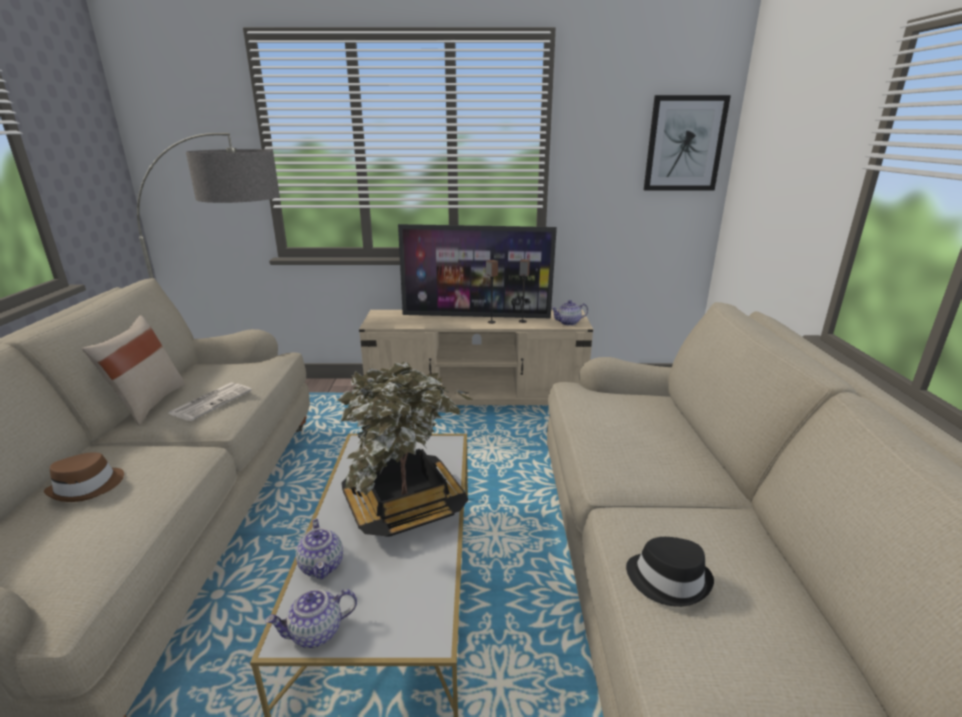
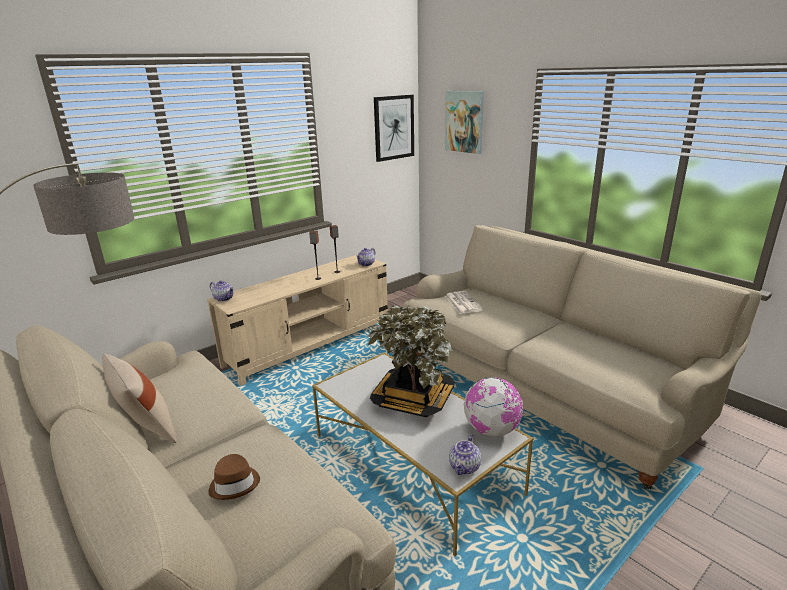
camera: 40 degrees left, 0 degrees up
newspaper [168,382,252,421] -> newspaper moved to [445,291,483,314]
teapot [296,519,343,580] -> teapot moved to [210,280,234,302]
television [398,224,557,318] -> none
black hat [626,537,714,607] -> none
none -> picture [445,91,484,154]
none -> globe [464,377,523,437]

